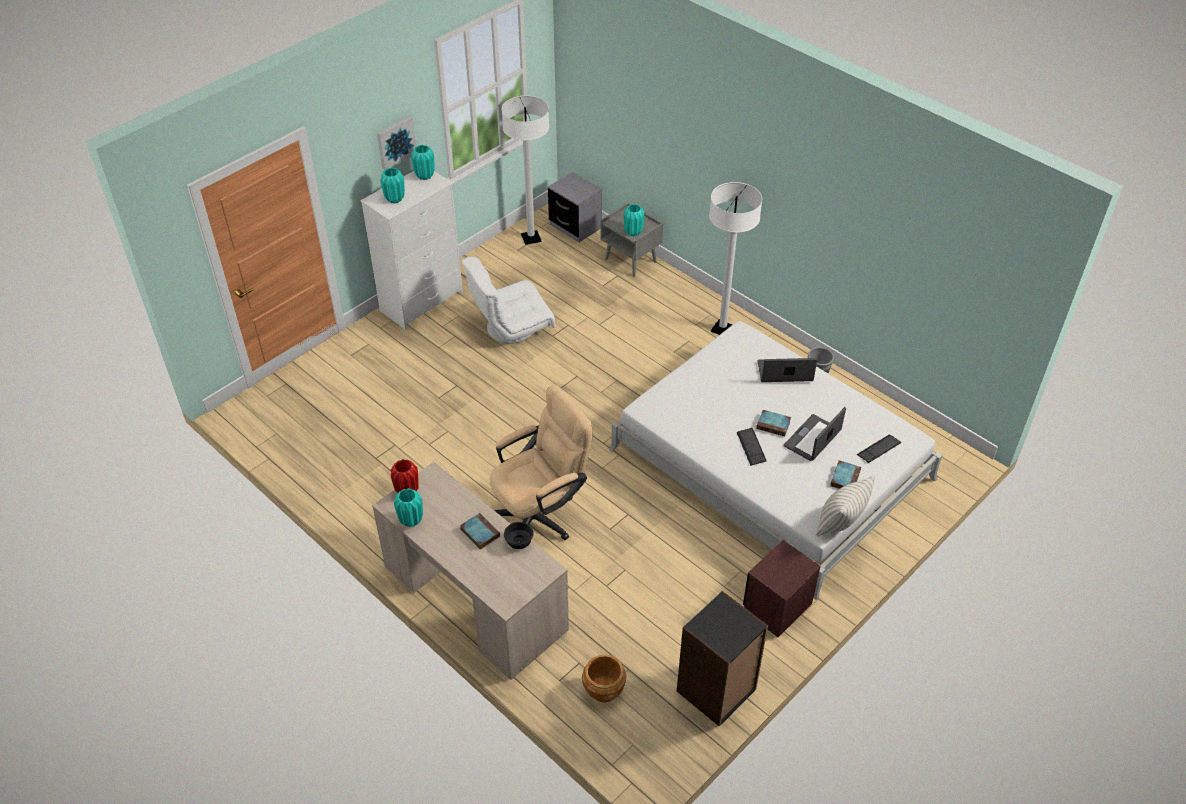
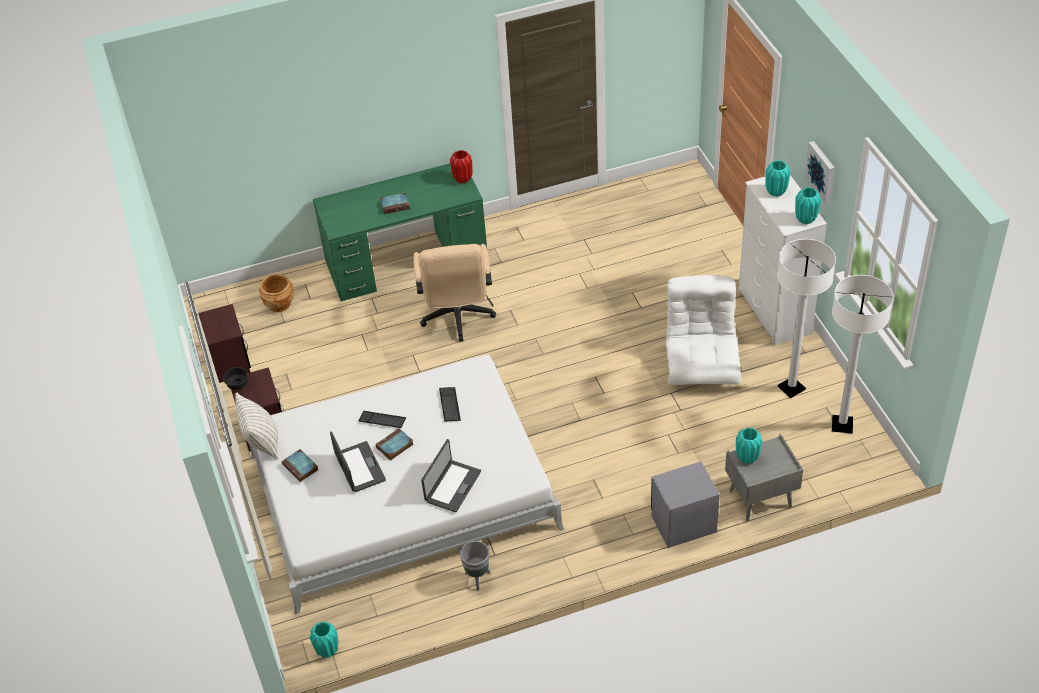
camera: 120 degrees right, 0 degrees up
beige desk [372,462,569,680] -> green desk [313,163,487,301]
turquoise vase [394,488,423,527] -> turquoise vase moved to [310,622,339,658]
black bowl [504,522,533,549] -> black bowl moved to [223,367,248,390]
grey nightstand [548,172,602,242] -> grey nightstand moved to [651,461,720,548]
black bookcase [677,591,768,727] -> brown nightstand [198,304,251,383]
white floor lamp [709,182,762,335] -> white floor lamp moved to [777,239,836,398]
keyboard [857,434,901,463] -> keyboard moved to [439,387,461,422]

